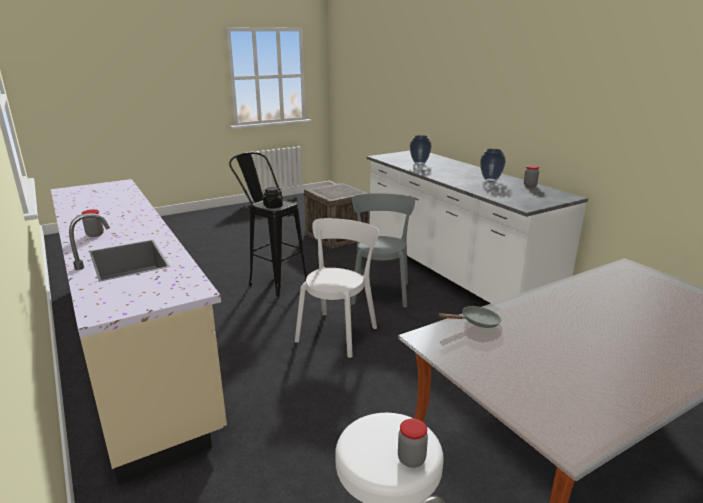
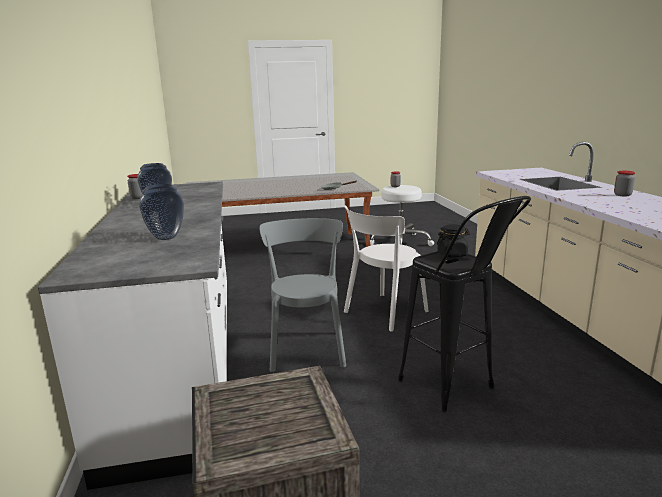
camera: 160 degrees left, 5 degrees down
grey chair [351,193,415,307] -> grey chair turned 150 degrees clockwise [259,218,346,372]

